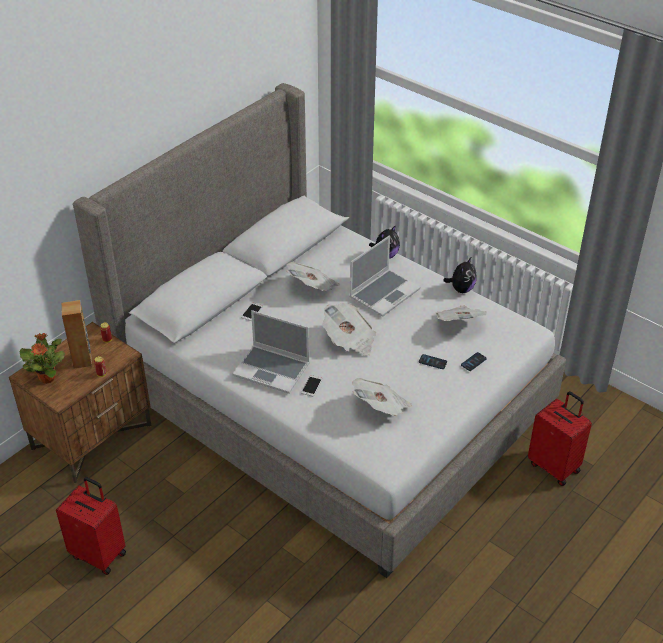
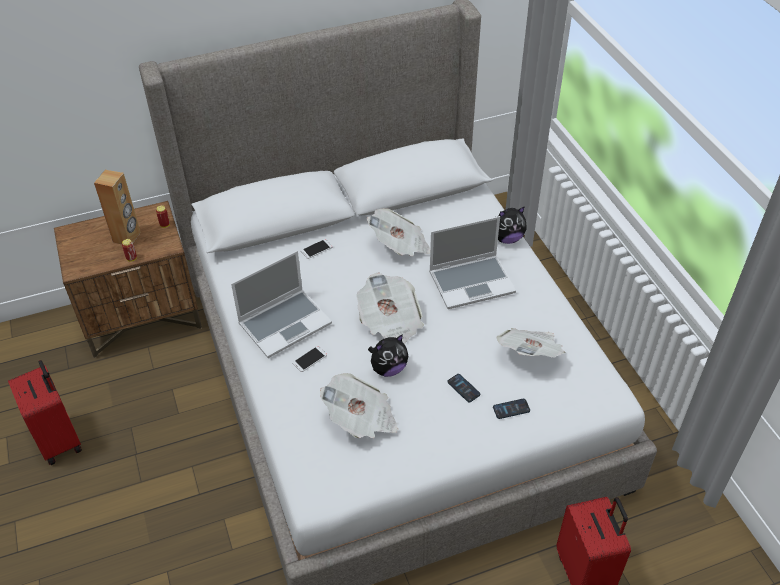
camera: 30 degrees right, 5 degrees up
potted plant [20,333,65,384] -> none
laptop [232,310,310,394] -> laptop turned 90 degrees counterclockwise [231,251,332,358]
plush toy [443,257,477,293] -> plush toy moved to [368,334,408,377]

